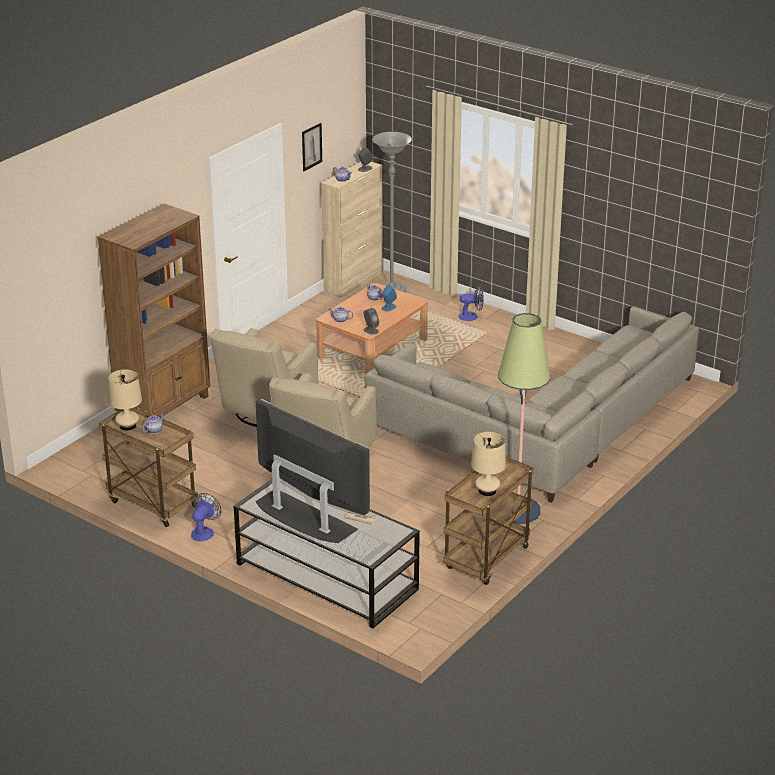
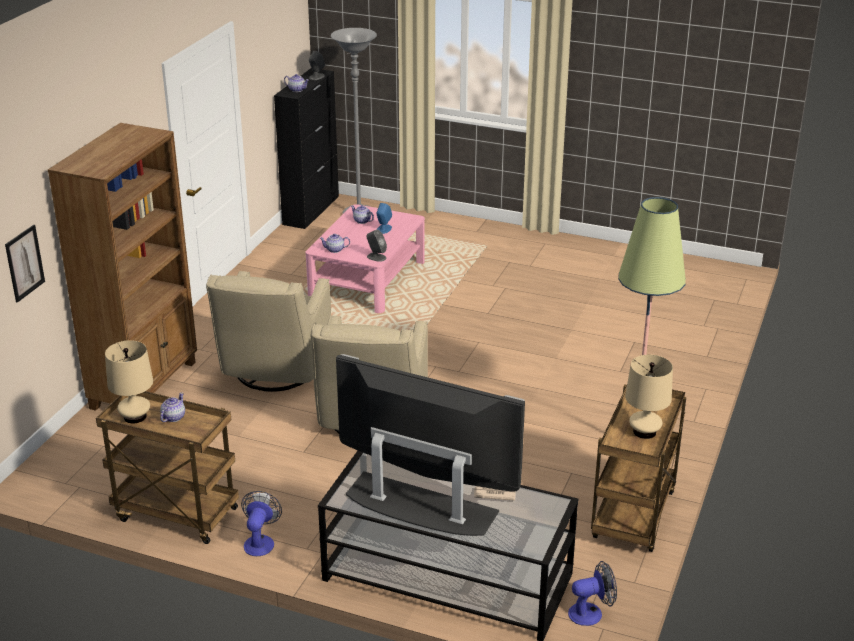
camera: 15 degrees left, 0 degrees up
picture [302,123,322,171] -> picture moved to [5,225,45,303]
brown coffee table [316,283,428,374] -> pink coffee table [305,204,425,313]
beige cabinet [321,162,383,298] -> black cabinet [274,68,339,229]
grey sofa [365,306,699,503] -> none
fan [459,286,484,321] -> fan moved to [568,561,617,626]

